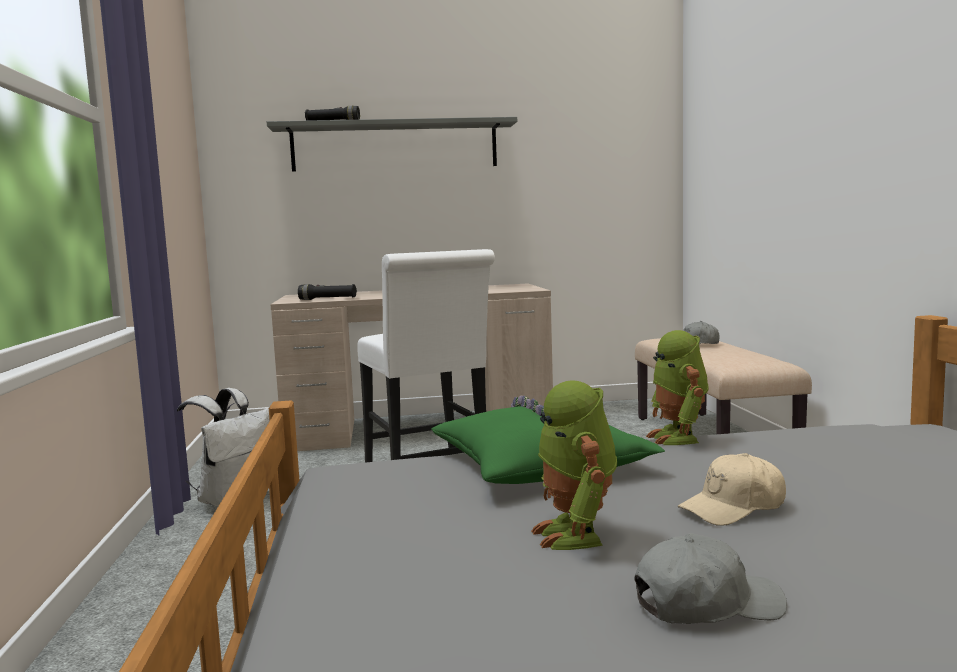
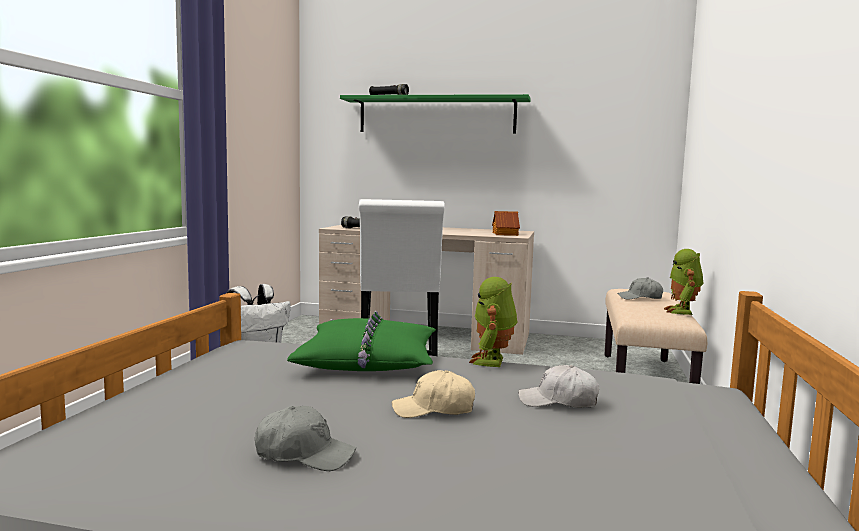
camera: 20 degrees right, 0 degrees up
grey shelf [267,117,517,172] -> green shelf [340,94,531,134]
toy robot [531,380,617,550] -> toy robot moved to [664,249,704,315]
none -> toy house [492,211,520,236]
none -> white cap [518,365,599,408]

